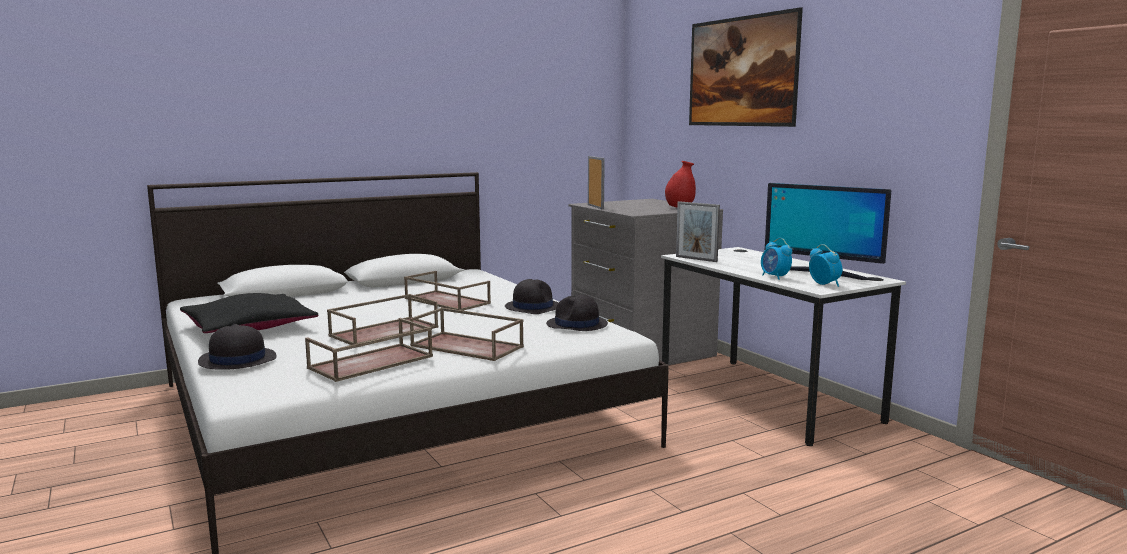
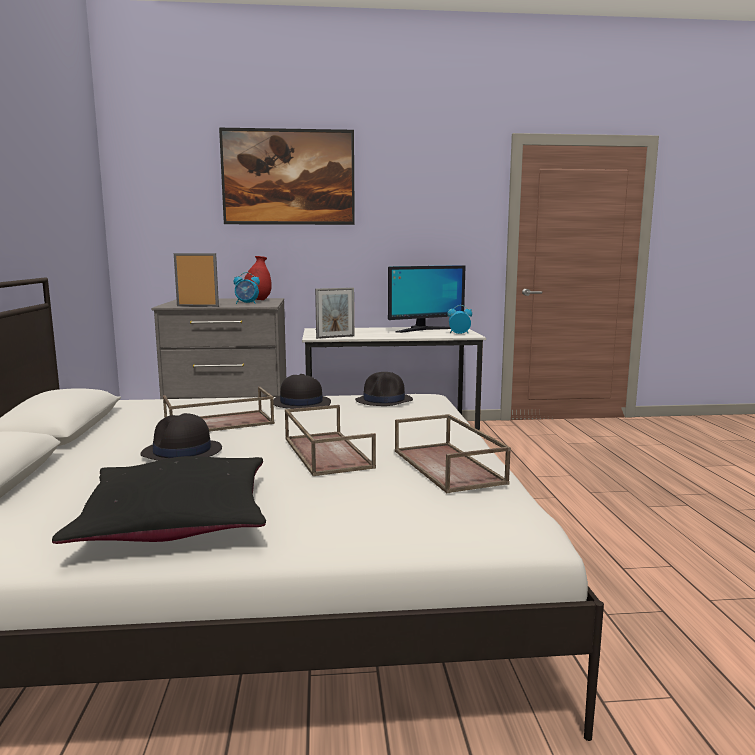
camera: 65 degrees left, 0 degrees up
black hat [198,324,276,370] -> black hat moved to [141,413,222,461]
brown tray [410,308,524,361] -> none
alarm clock [761,238,792,280] -> alarm clock moved to [234,272,260,304]

